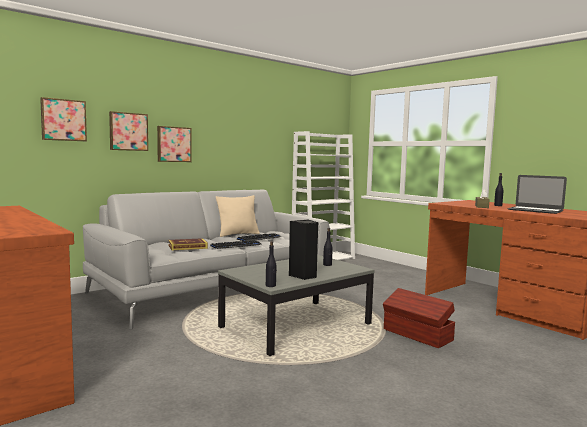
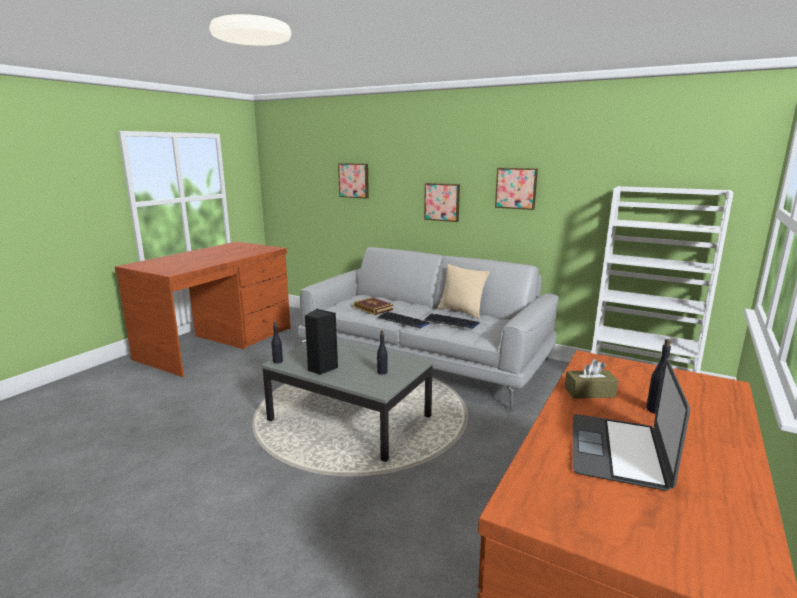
camera: 70 degrees right, 10 degrees up
picture [109,111,148,151] -> picture moved to [495,168,538,210]
brown storage box [383,288,455,348] -> none

